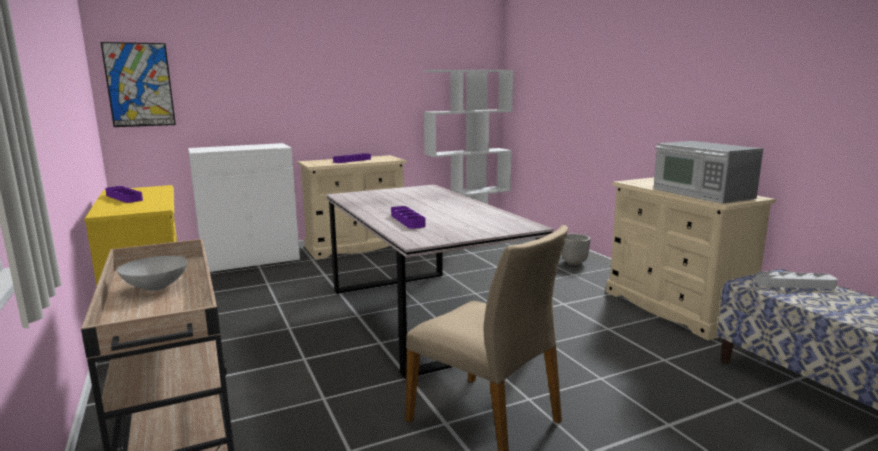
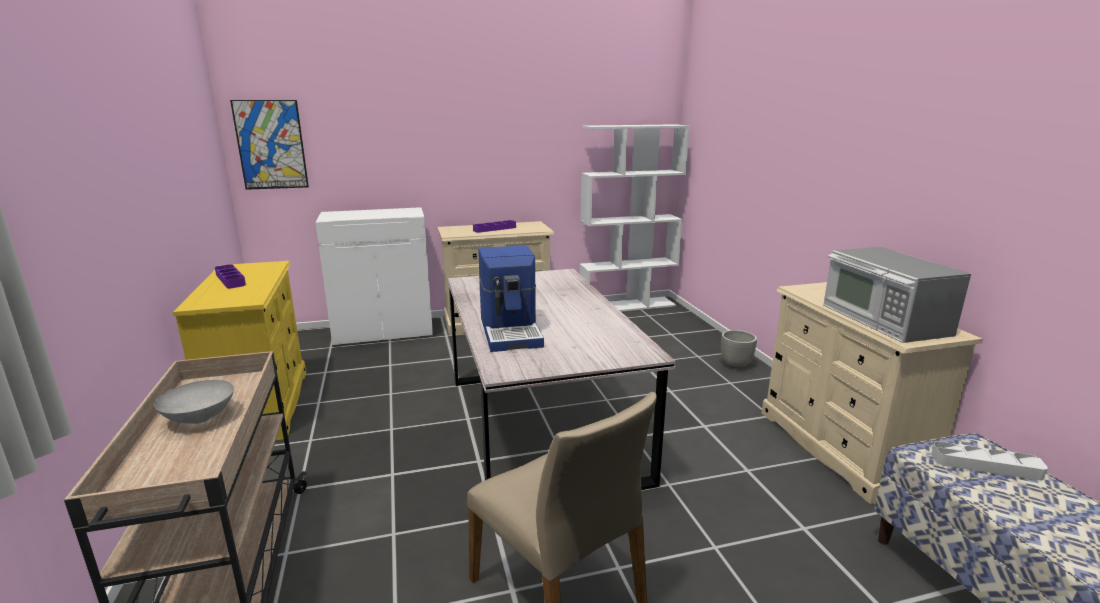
camera: 10 degrees right, 5 degrees up
purple tray [391,206,426,229] -> coffee machine [478,245,544,352]

